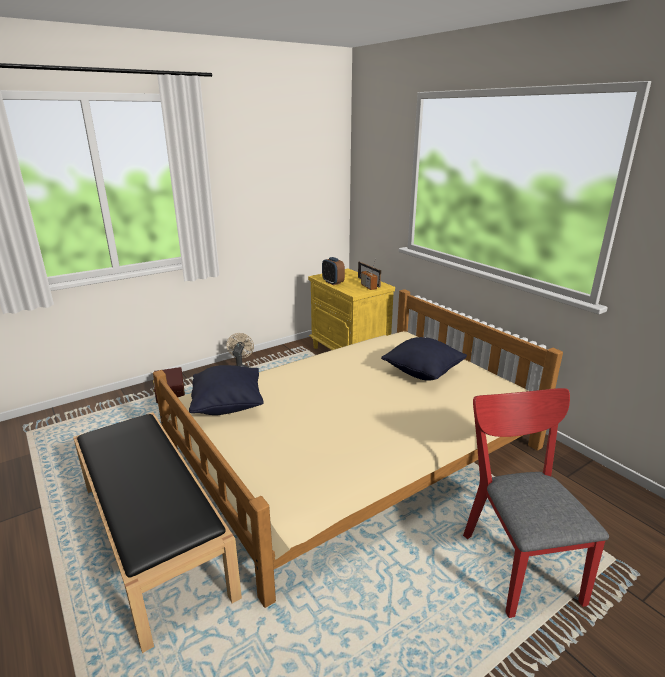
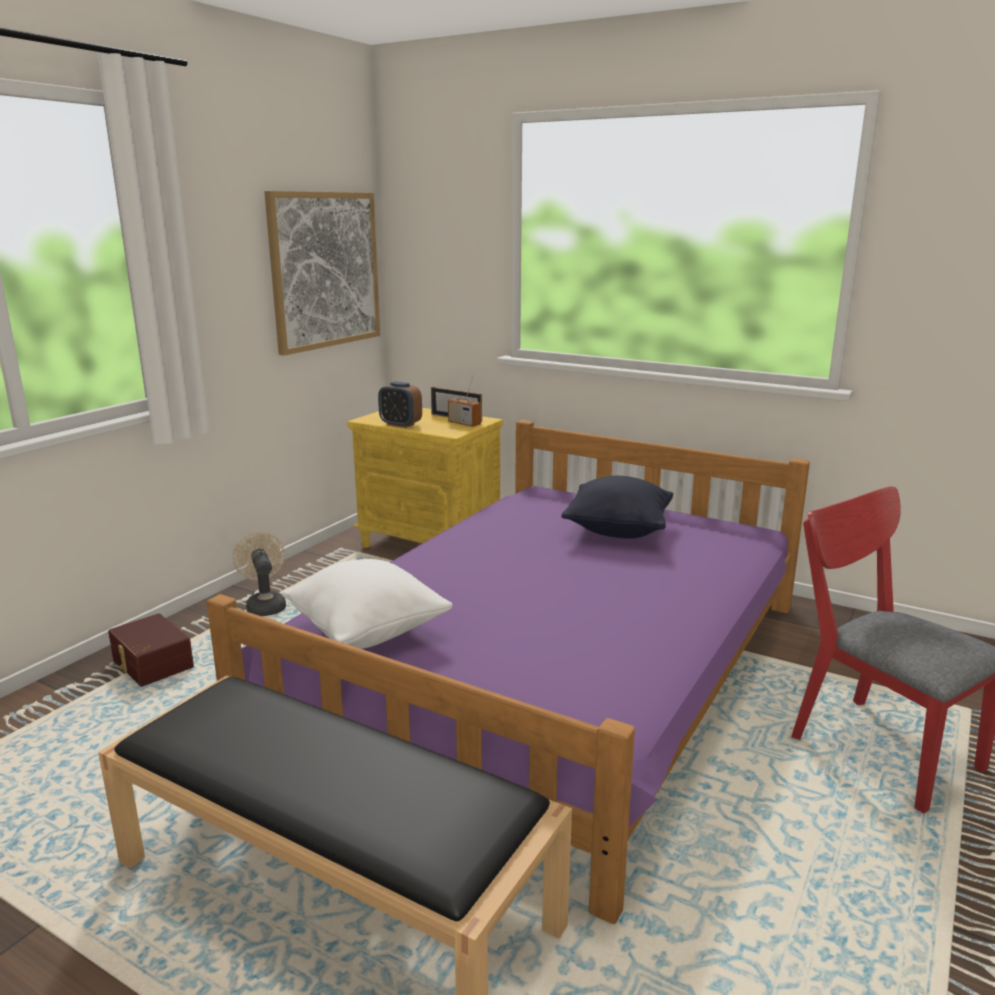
camera: 25 degrees left, 5 degrees down
beige bed [153,289,563,608] -> purple bed [206,420,810,924]
black pillow [189,365,264,415] -> white pillow [282,559,453,649]
none -> picture [264,191,380,356]

